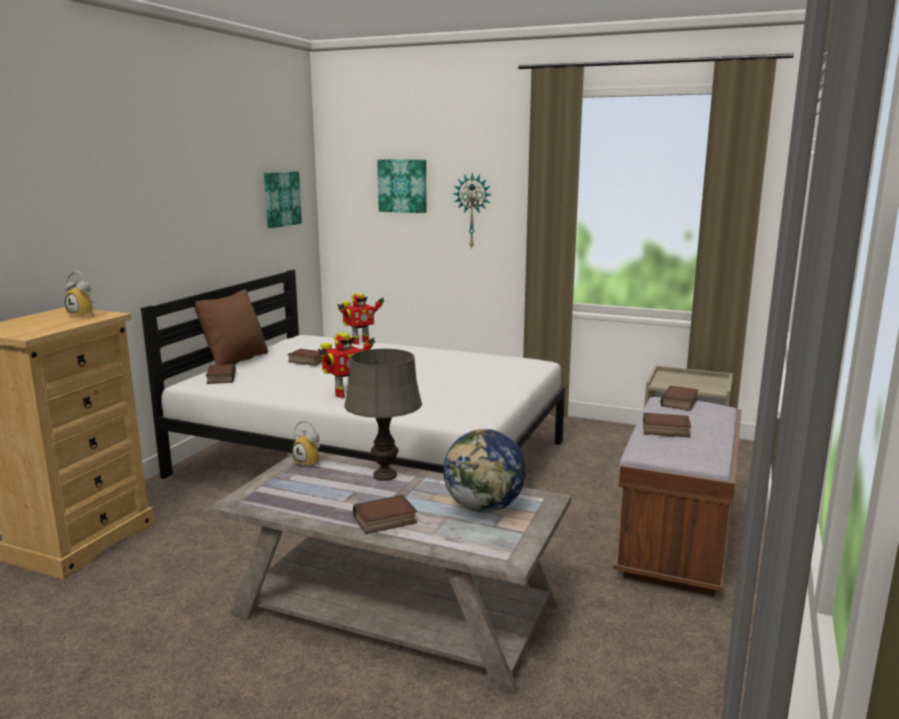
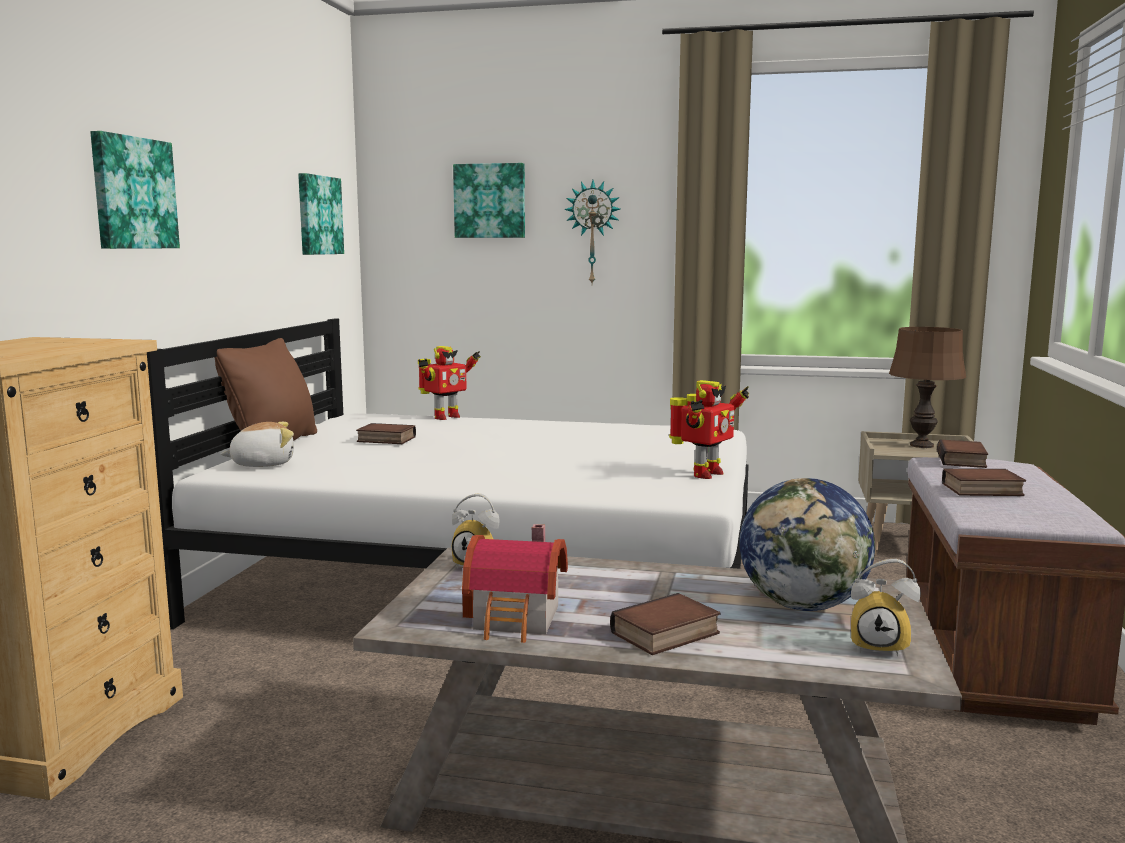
camera: 10 degrees left, 5 degrees down
alarm clock [65,271,95,318] -> alarm clock moved to [851,559,921,657]
book [206,364,236,384] -> plush toy [220,422,294,467]
toy robot [318,333,375,398] -> toy robot moved to [669,380,749,479]
grey table lamp [344,349,422,481] -> none
none -> picture [90,131,180,249]
none -> toy house [462,524,568,643]
none -> brown table lamp [889,327,966,448]

